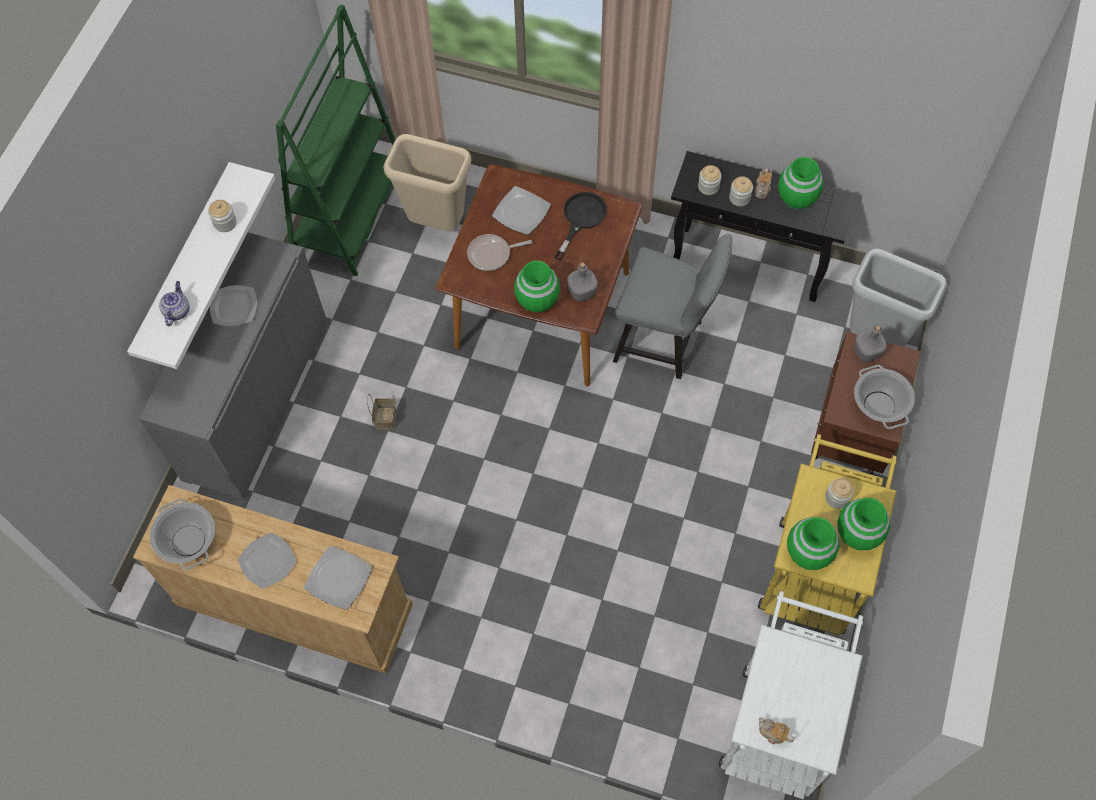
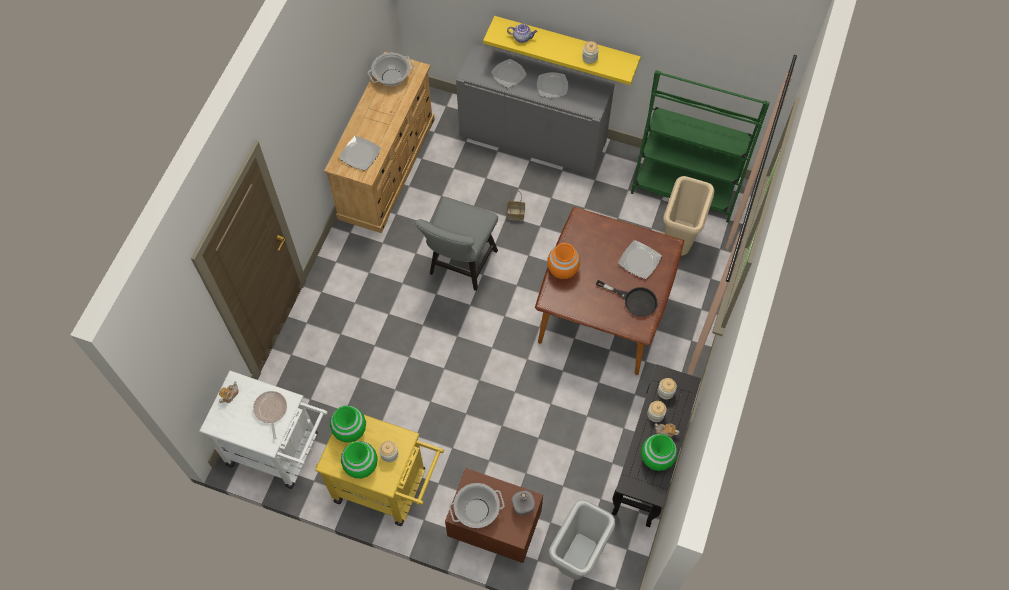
camera: 90 degrees right, 0 degrees up
white shelf [127,162,275,369] -> yellow shelf [483,16,641,85]
plate [238,533,297,589] -> plate moved to [491,59,527,88]
frying pan [467,234,532,271] -> frying pan moved to [253,391,287,440]
green vase [514,261,560,313] -> orange vase [547,243,580,279]
grey bottle [567,263,597,302] -> none
grey chair [613,234,733,379] -> grey chair moved to [415,197,498,291]

